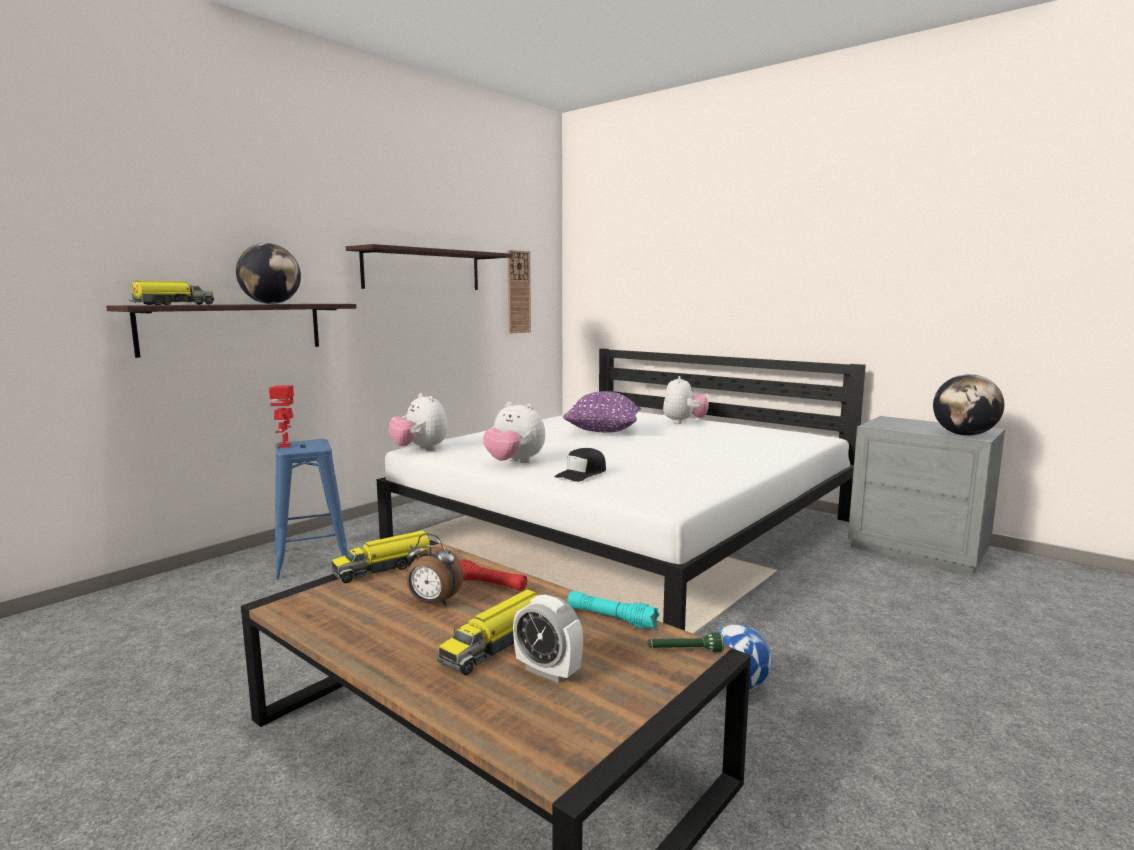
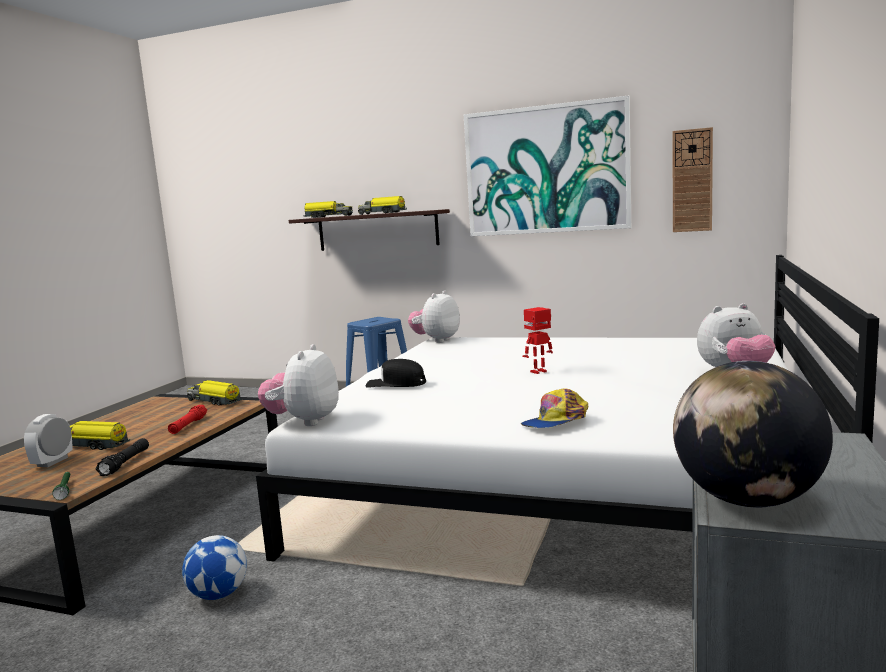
camera: 70 degrees right, 0 degrees up
globe [236,243,301,304] -> toy truck [358,196,407,215]
toy robot [269,385,294,448] -> toy robot moved to [522,307,553,374]
shelf [346,244,513,290] -> picture [464,95,631,236]
alarm clock [406,534,464,606] -> none
plush toy [483,402,545,463] -> plush toy moved to [258,344,339,426]
purple pillow [563,391,642,432] -> none
turquoise flashlight [567,591,660,629] -> black flashlight [96,438,149,476]
none -> cap [521,388,588,428]

